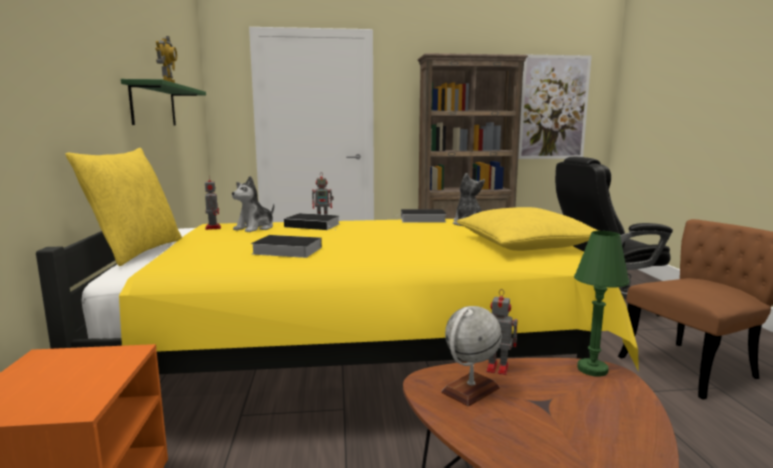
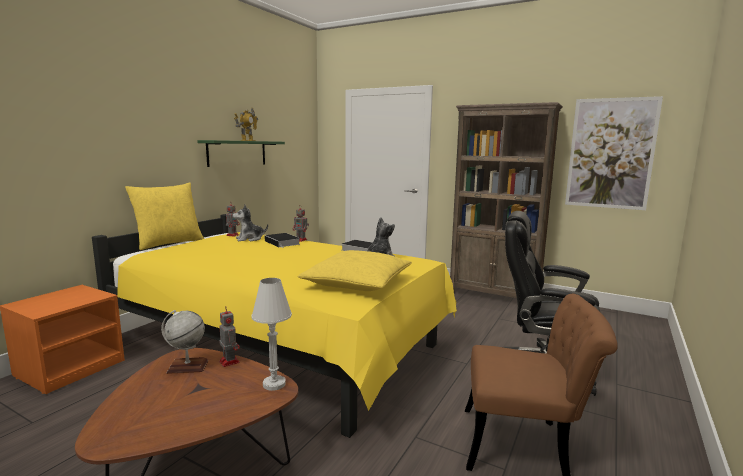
camera: 35 degrees right, 0 degrees up
book [251,235,322,258] -> none
green table lamp [574,231,629,377] -> white table lamp [251,278,292,391]

